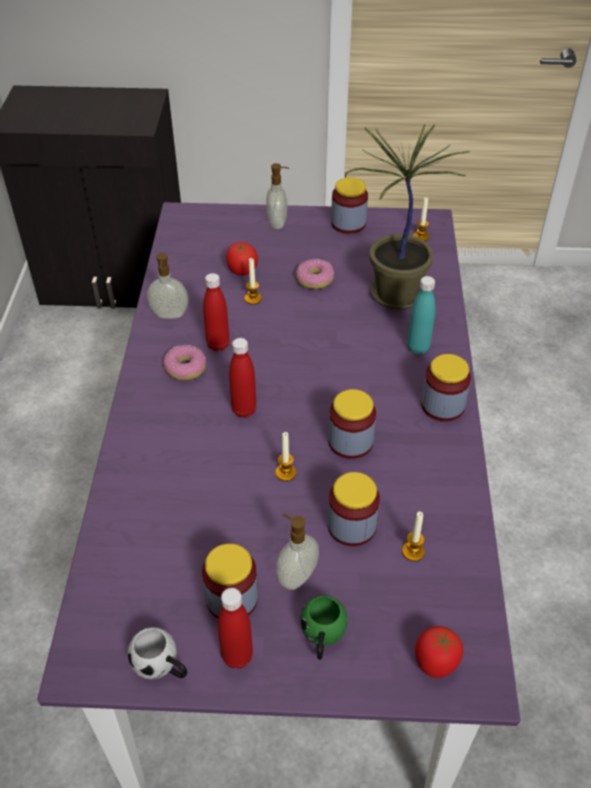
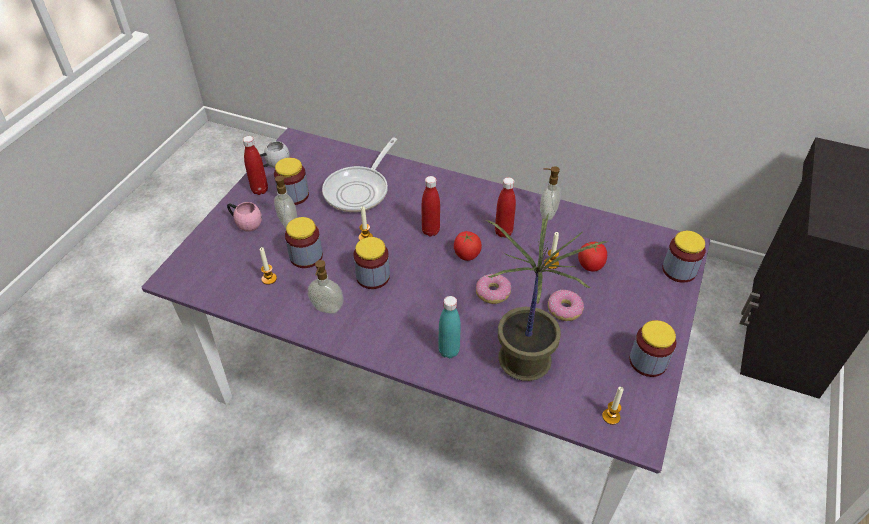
camera: 110 degrees right, 0 degrees up
donut [163,345,206,380] -> donut moved to [476,274,511,304]
soap dispenser [266,163,289,229] -> soap dispenser moved to [308,260,344,314]
green mug [301,595,348,660] -> pink mug [227,202,262,232]
tomato [415,626,463,678] -> tomato moved to [454,231,482,261]
jar [421,354,471,421] -> jar moved to [662,231,706,283]
none -> frying pan [322,138,397,212]

